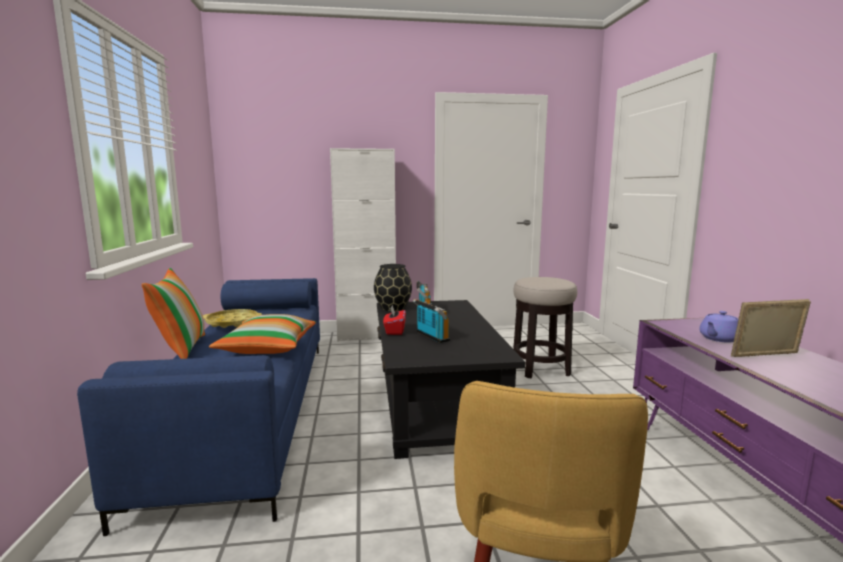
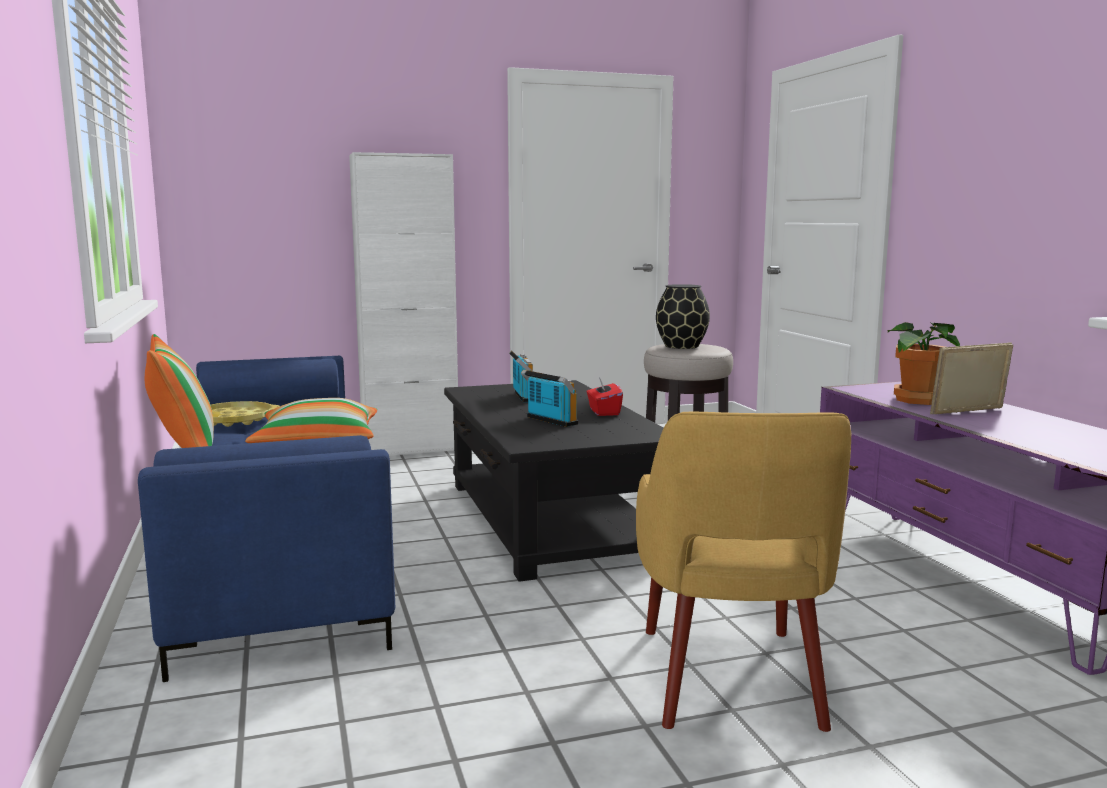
camera: 10 degrees left, 0 degrees up
black vase [374,264,412,311] -> black vase moved to [656,284,710,349]
red tissue box [383,305,406,335] -> red tissue box moved to [587,377,623,416]
purple teapot [699,311,738,343] -> potted plant [888,322,960,405]

